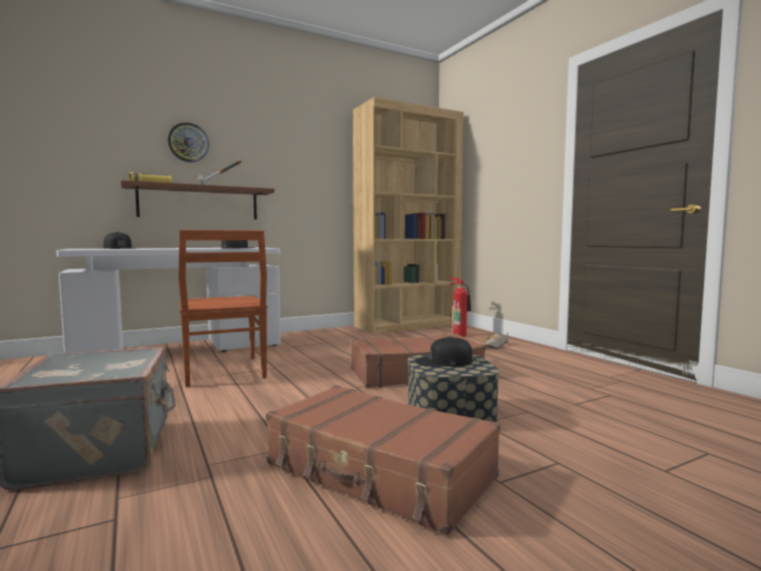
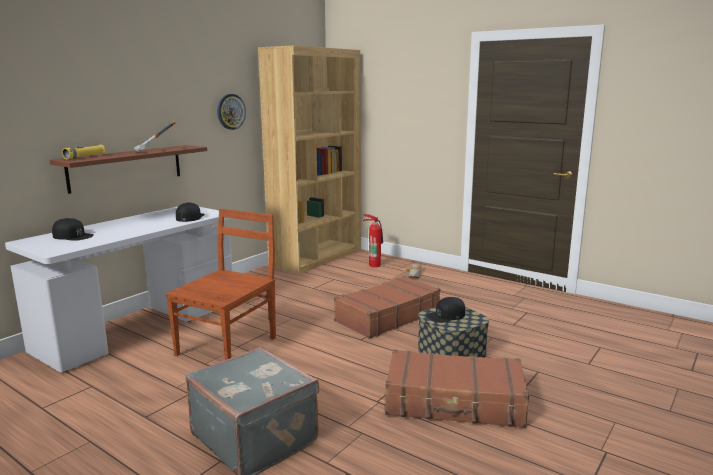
camera: 25 degrees left, 10 degrees up
wall clock [168,122,209,162] -> wall clock moved to [217,94,246,130]
brown chair [179,230,268,387] -> brown chair turned 105 degrees counterclockwise [165,209,276,360]

